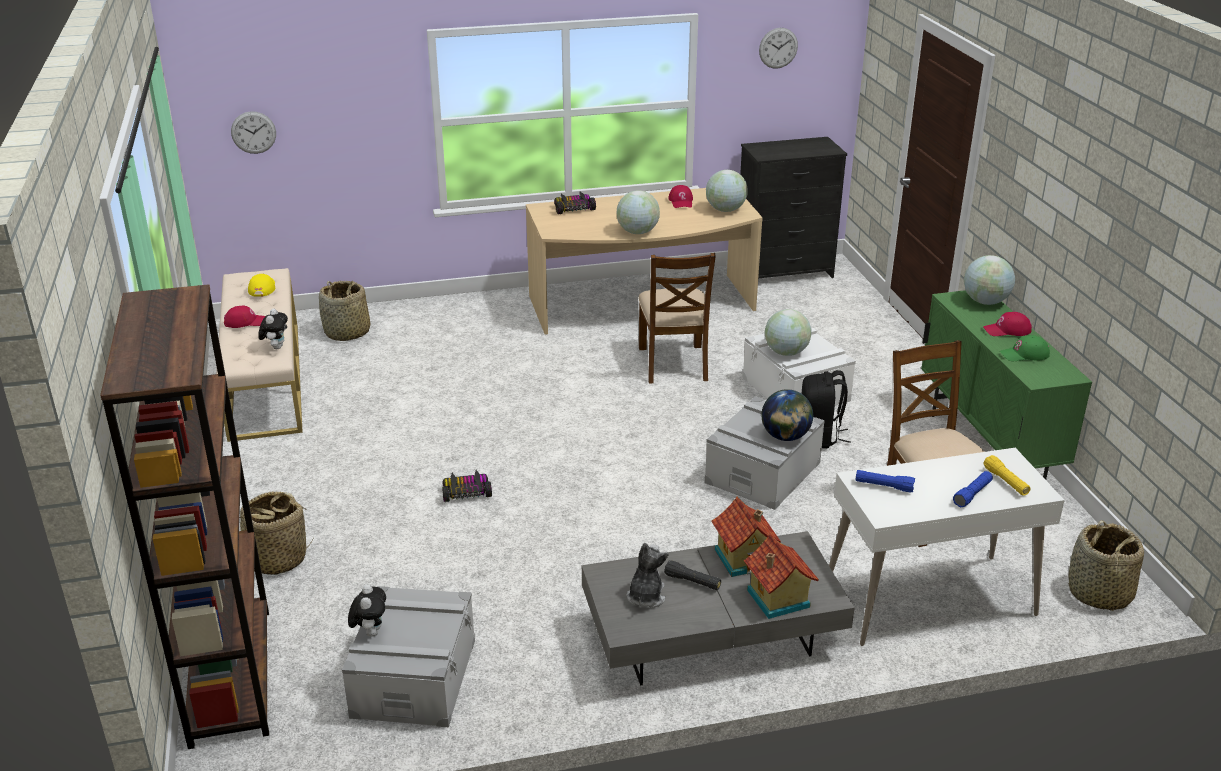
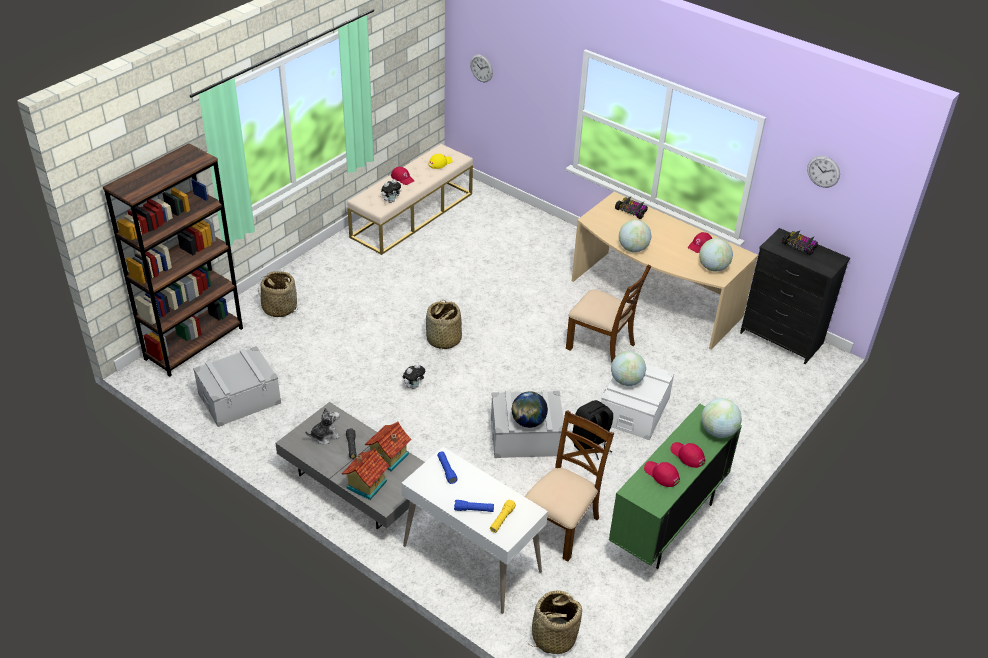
camera: 50 degrees right, 10 degrees up
basket [319,281,370,341] -> basket moved to [426,300,462,350]
plush toy [348,584,386,637] -> plush toy moved to [403,363,425,389]
toy car [442,470,492,502] -> toy car moved to [782,231,818,256]
brown chair [638,253,716,383] -> brown chair turned 105 degrees counterclockwise [566,264,651,363]
green cap [1000,335,1050,361] -> red cap [644,461,680,487]

